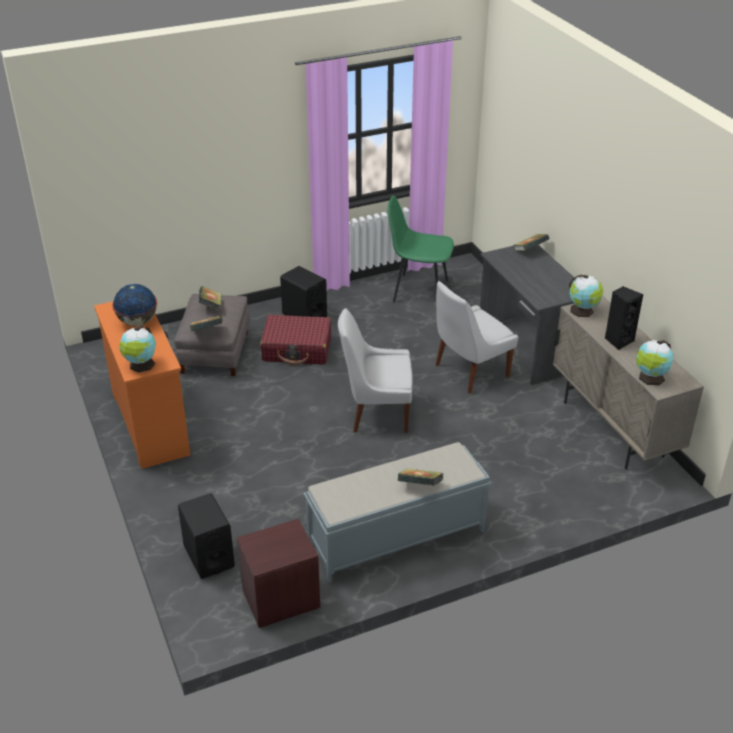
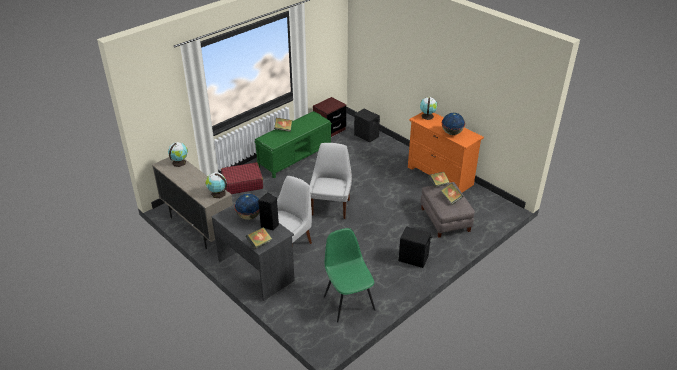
camera: 160 degrees right, 0 degrees up
red suitcase [260,315,331,365] -> red suitcase moved to [221,162,263,194]
grey bench [303,442,491,583] -> green bench [254,111,332,178]
white chair [338,308,413,433] -> white chair turned 60 degrees counterclockwise [309,143,352,219]
green chair [387,195,454,303] -> green chair turned 105 degrees counterclockwise [324,228,376,322]
black speaker [605,287,644,350] -> black speaker moved to [258,192,279,230]
none -> globe [234,194,259,220]

